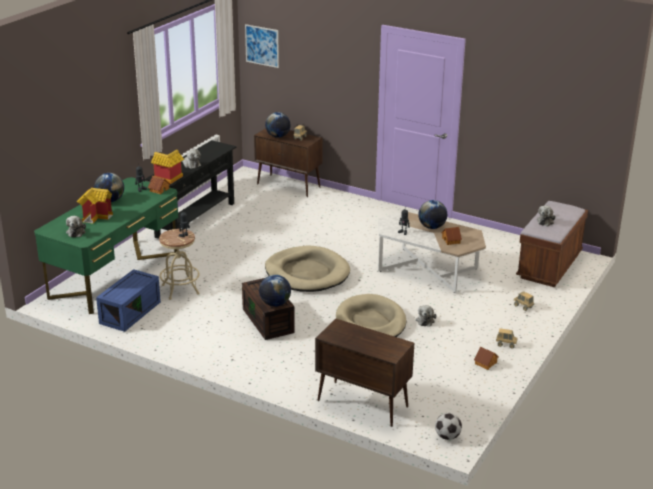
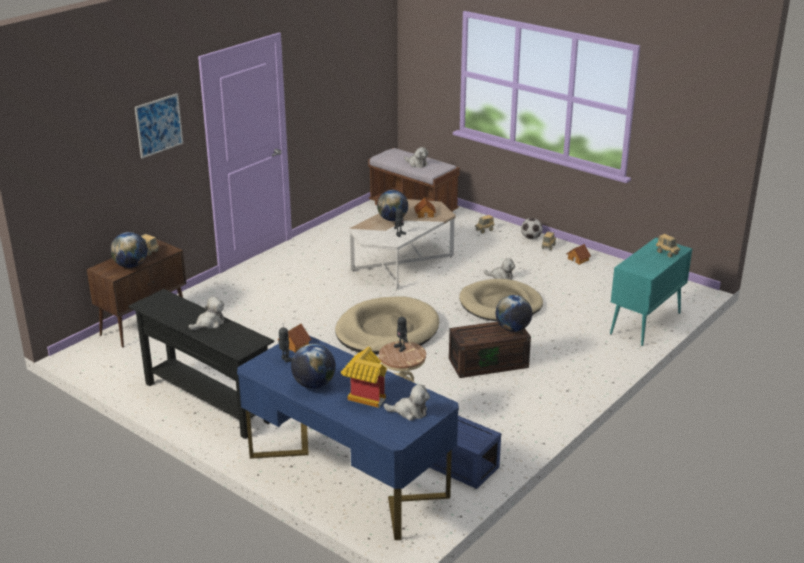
camera: 80 degrees left, 0 degrees up
green desk [34,177,178,314] -> blue desk [237,335,459,540]
toy house [151,150,184,184] -> none
picture [245,24,279,68] -> picture moved to [135,93,183,159]
brown cabinet [315,319,414,427] -> turquoise cabinet [610,238,692,346]
football [435,413,462,440] -> football moved to [521,218,542,239]
none -> toy truck [656,234,680,258]

